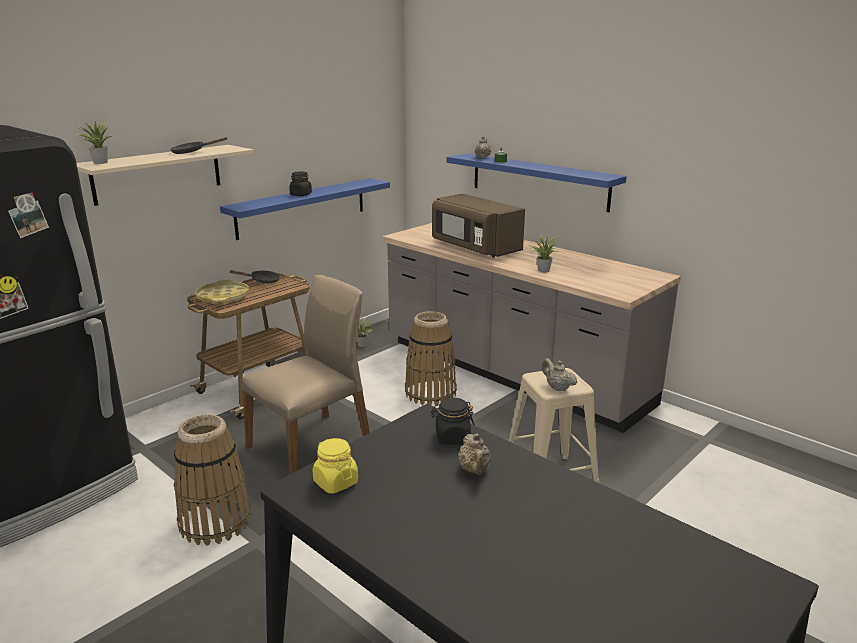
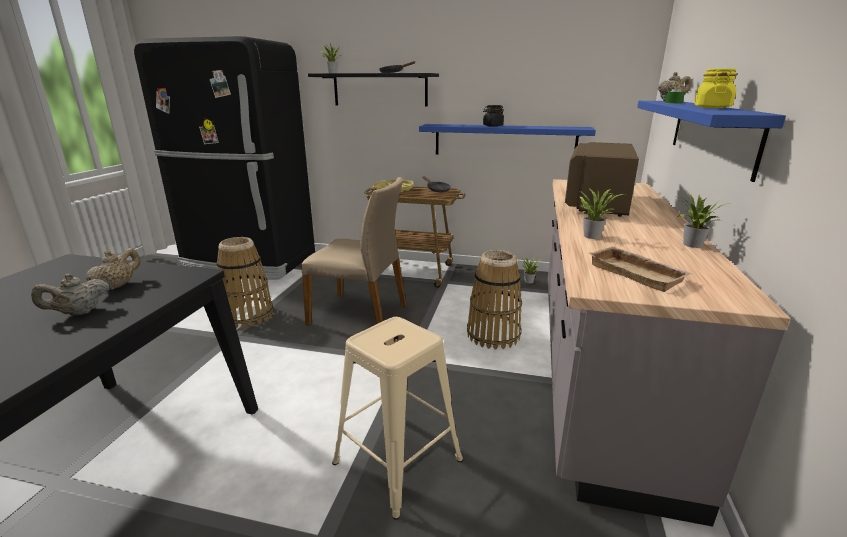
camera: 60 degrees right, 0 degrees up
beige shelf [77,145,254,206] -> black shelf [308,73,439,106]
yellow jar [313,438,358,494] -> yellow jar moved to [694,68,737,108]
black jar [431,398,475,445] -> none
beige teapot [542,358,577,391] -> beige teapot moved to [86,248,140,290]
none -> beige tray [589,246,692,292]
none -> potted plant [674,193,726,248]

